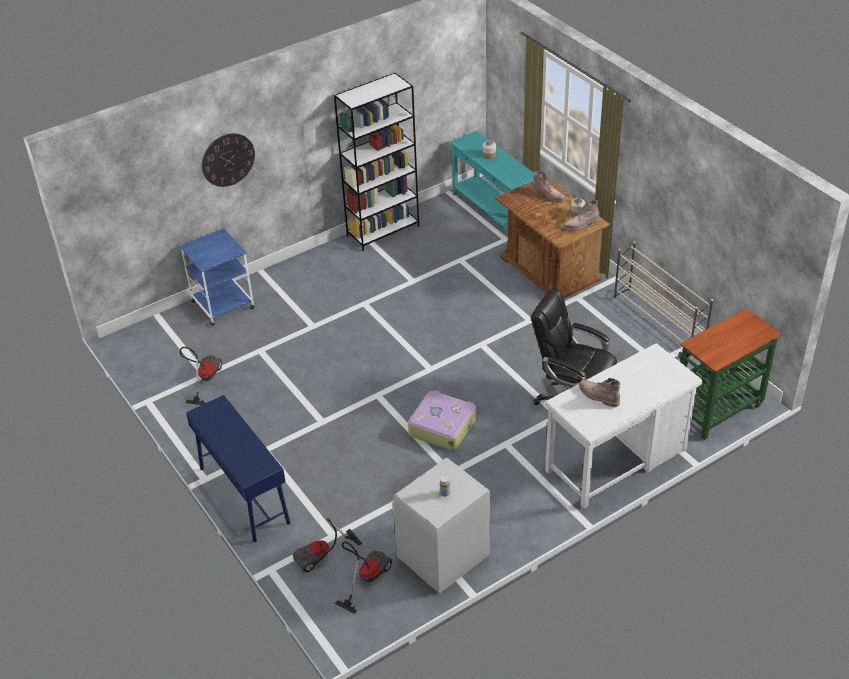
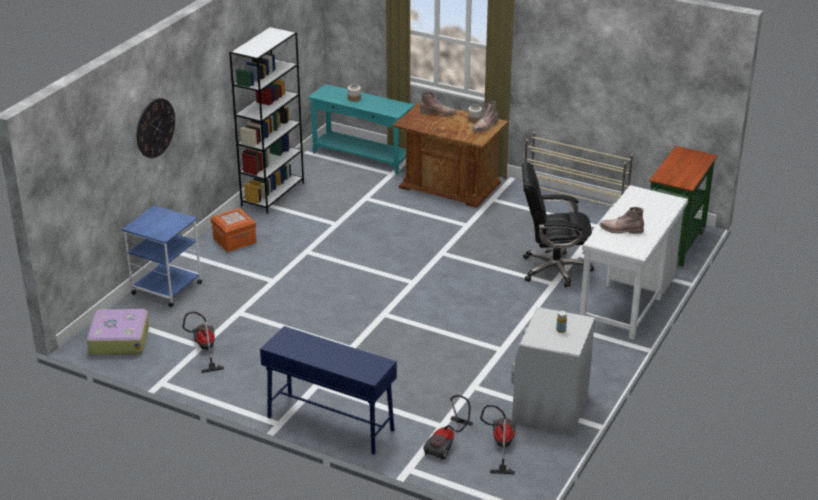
camera: 30 degrees left, 10 degrees down
suitcase [408,390,476,451] -> suitcase moved to [87,309,149,355]
none -> orange storage box [211,208,256,252]

